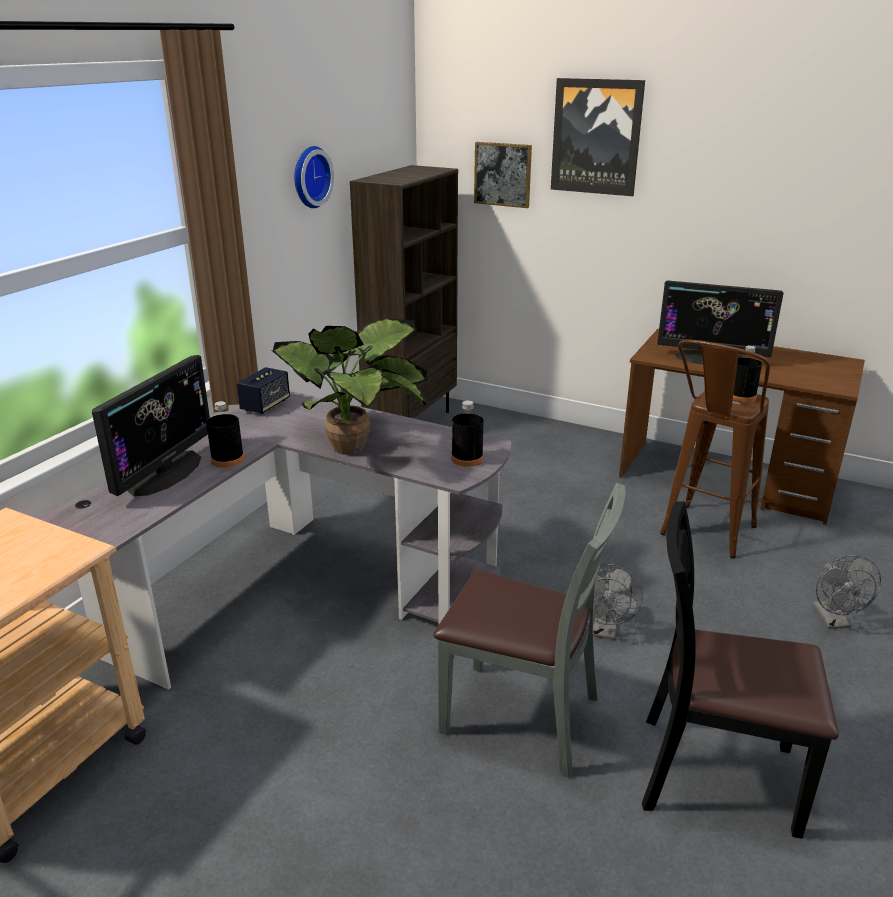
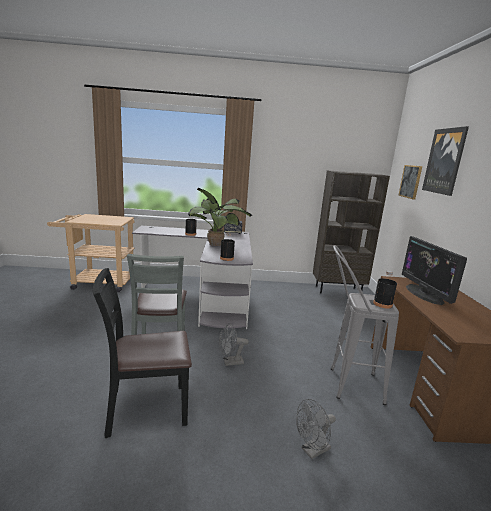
camera: 60 degrees right, 10 degrees down
monitor [92,355,210,497] -> none
wall clock [294,146,334,208] -> none
black chair [642,501,839,839] -> black chair turned 90 degrees counterclockwise [93,268,192,438]
brown stool [660,339,770,558] -> grey stool [331,245,399,405]

